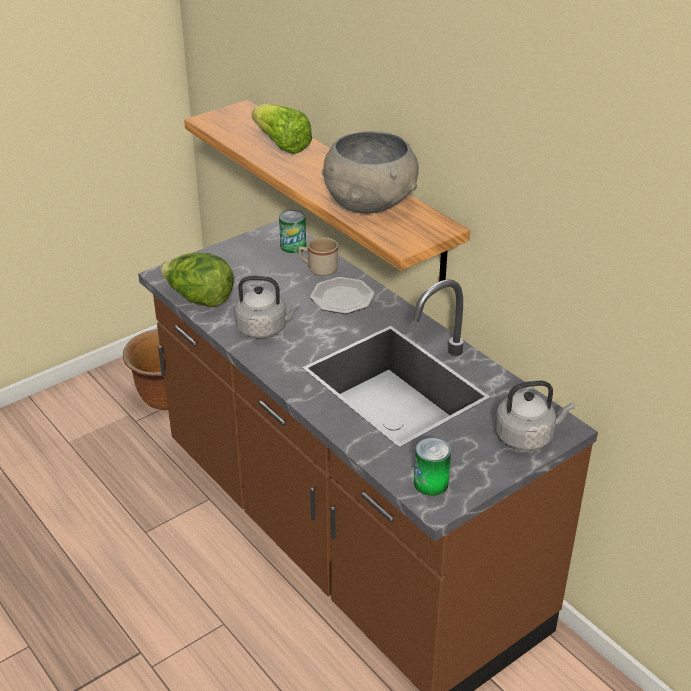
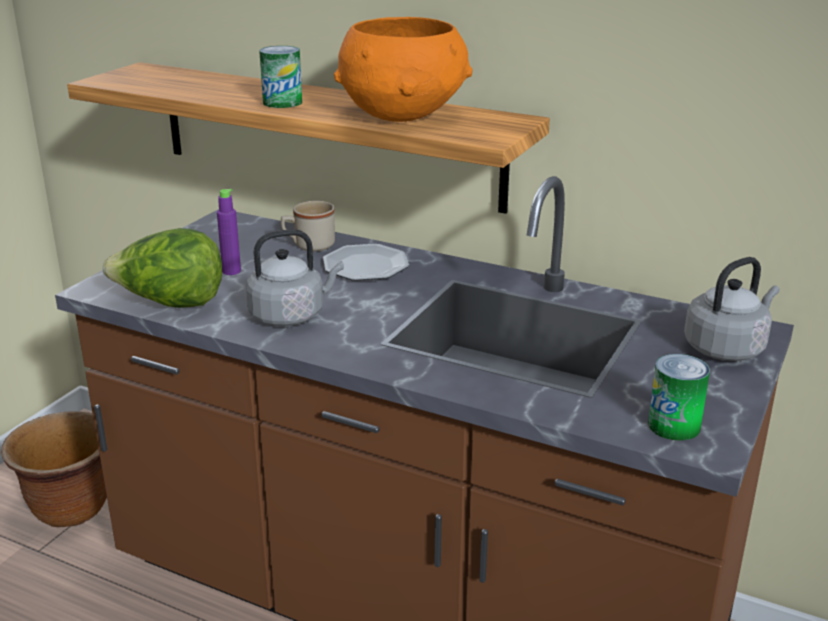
camera: 25 degrees left, 10 degrees down
lettuce [252,103,312,154] -> none
can [279,210,306,253] -> can moved to [259,46,302,108]
grey bowl [321,131,419,214] -> orange bowl [334,17,473,122]
none -> purple bottle [217,189,241,275]

